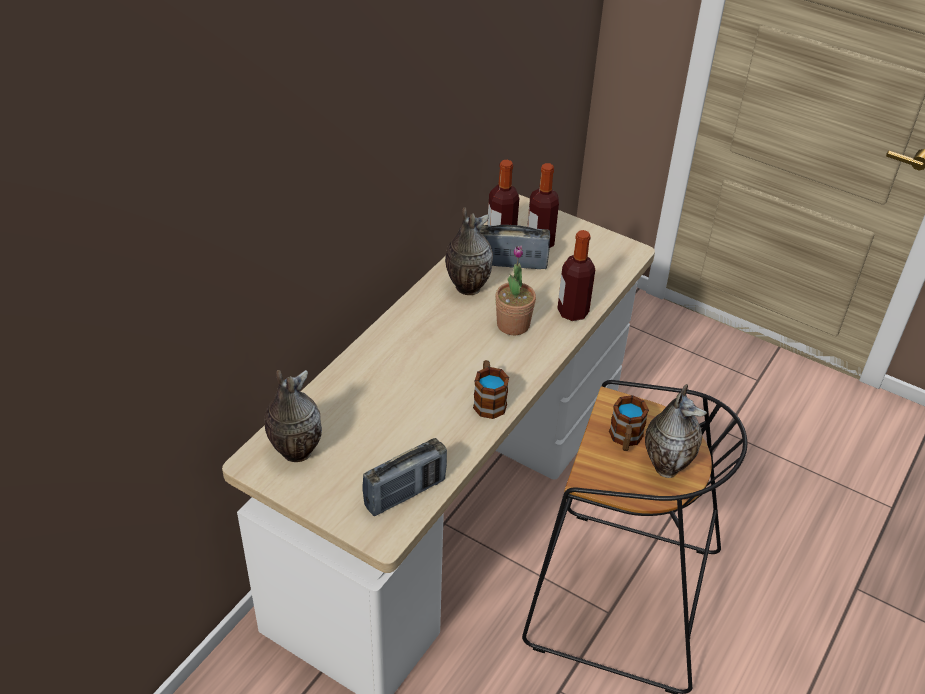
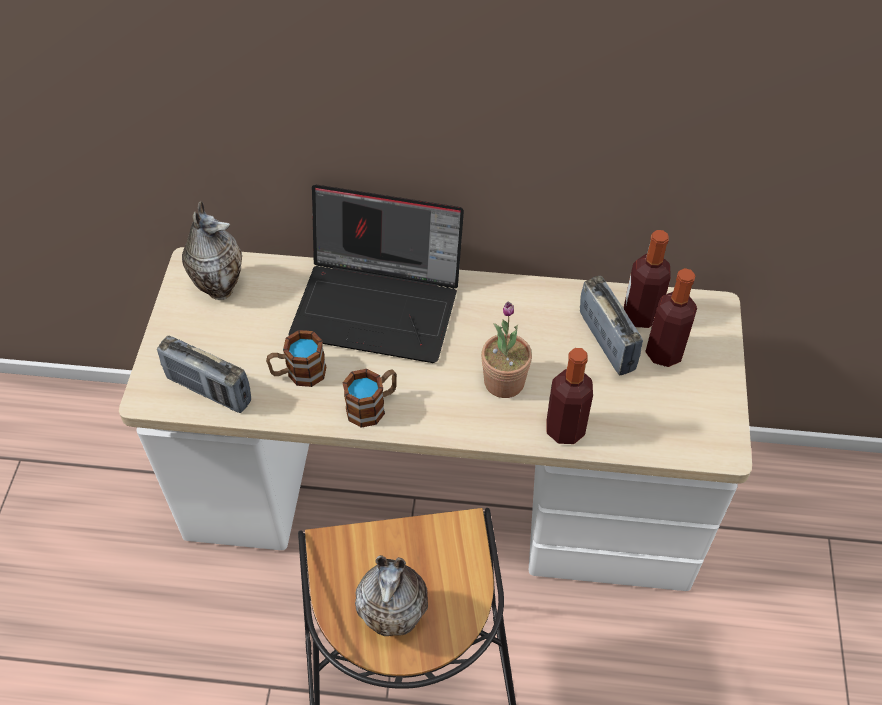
camera: 65 degrees right, 10 degrees up
vase [445,207,493,295] -> none
mug [609,395,649,451] -> mug moved to [266,330,327,387]
none -> laptop [289,185,464,363]

